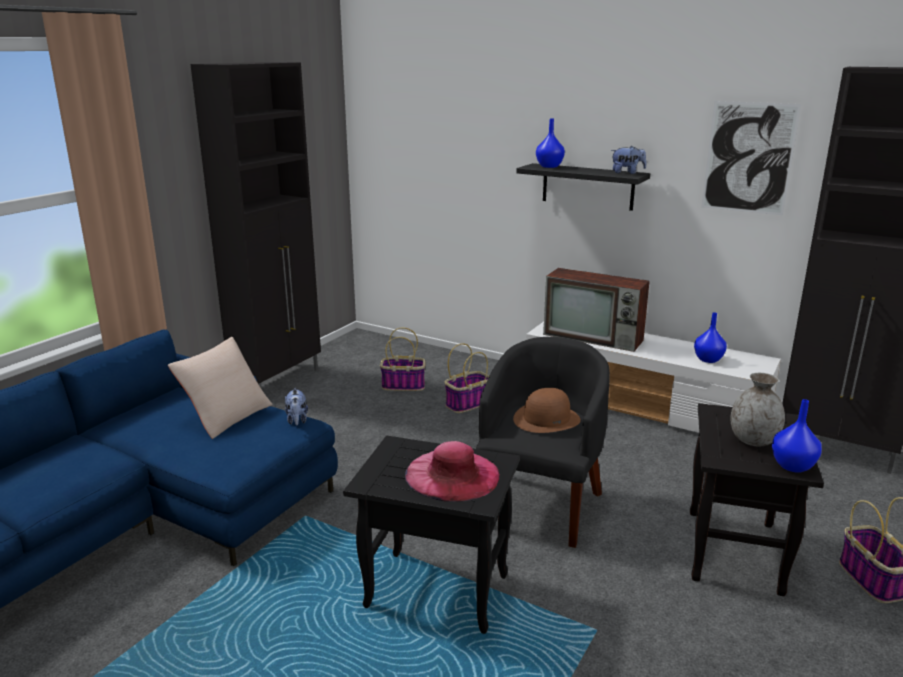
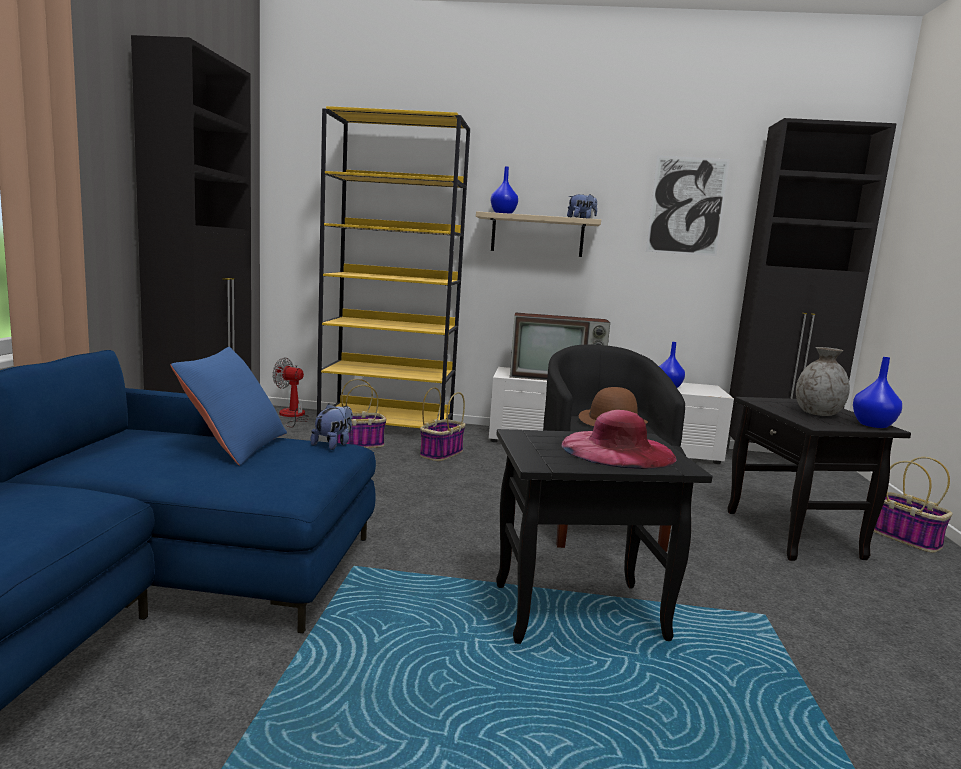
camera: 25 degrees left, 10 degrees down
beige pillow [168,337,273,439] -> blue pillow [170,347,287,466]
plush toy [285,388,308,425] -> plush toy turned 120 degrees counterclockwise [310,404,353,450]
black shelf [516,163,650,211] -> beige shelf [476,211,601,257]
none -> fan [273,357,309,428]
none -> yellow bookcase [317,106,470,428]

